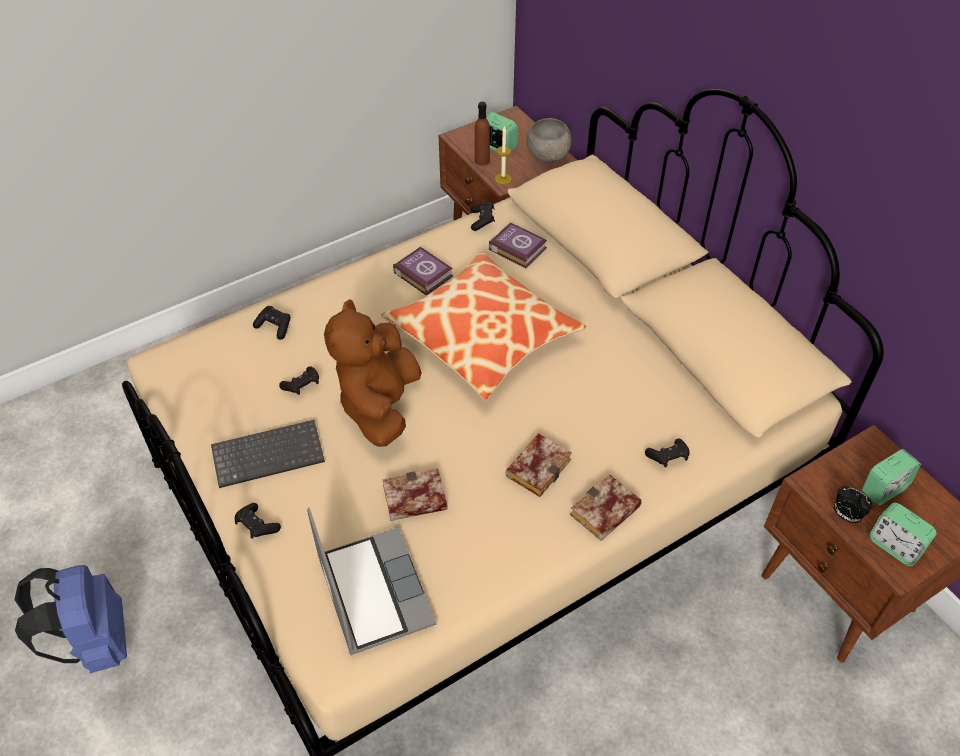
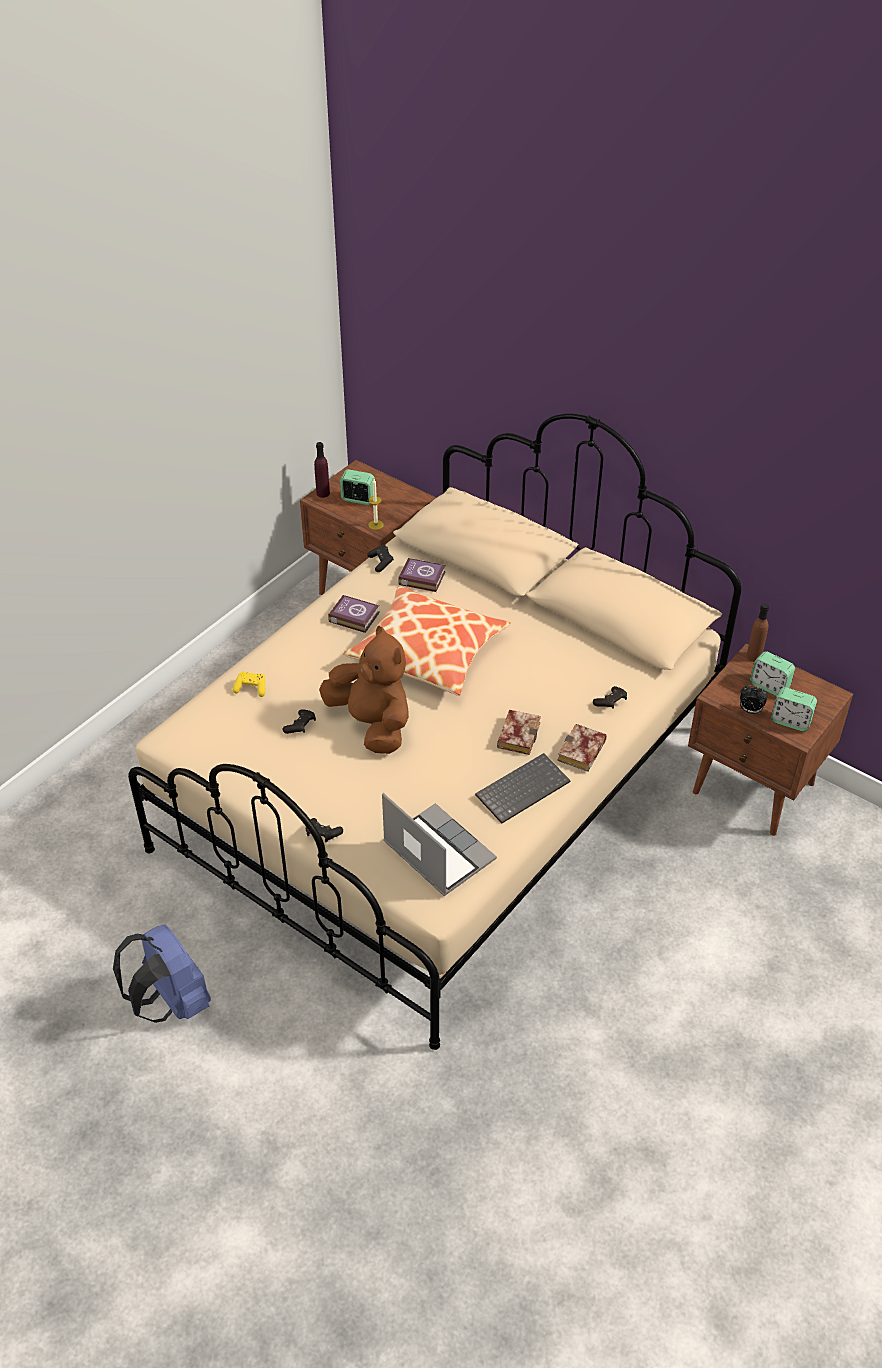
camera: 20 degrees left, 5 degrees down
keyboard [211,420,325,488] -> keyboard moved to [475,753,571,824]
black game controller [253,306,290,340] -> yellow game controller [233,671,265,697]
brown plush toy [324,299,422,447] -> brown plush toy turned 150 degrees clockwise [319,626,409,754]
book [382,469,448,521] -> none
brown bottle [475,102,490,166] -> brown bottle moved to [746,603,769,662]
grey bowl [526,118,571,163] -> none
alarm clock [862,449,921,506] -> alarm clock turned 90 degrees clockwise [750,651,795,696]
none -> purple bottle [314,442,330,498]

